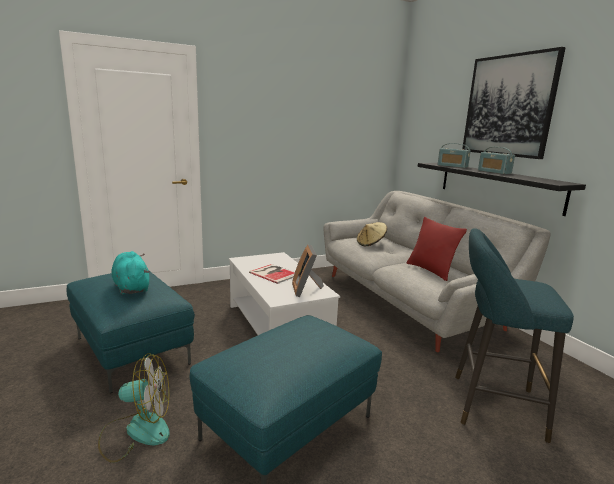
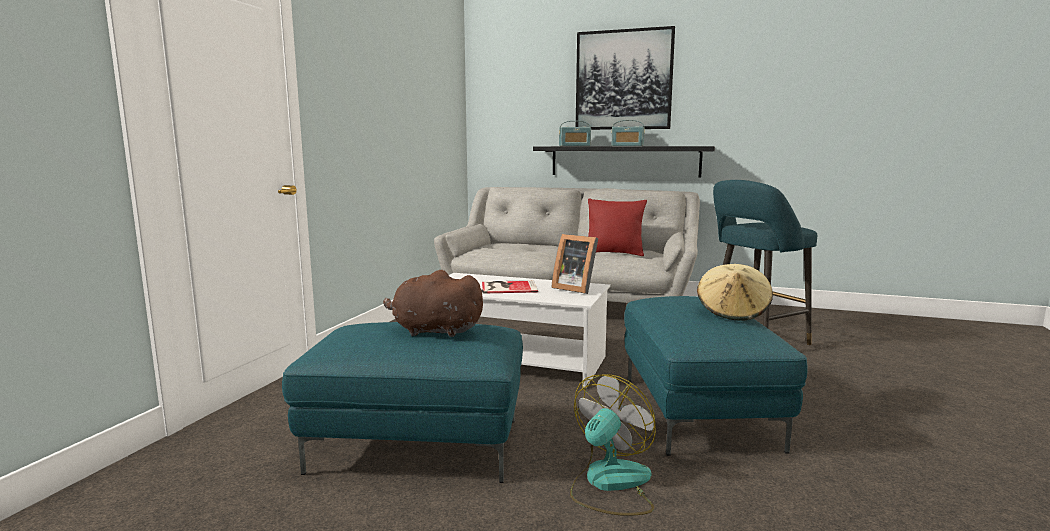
camera: 45 degrees left, 5 degrees down
turquoise plush toy [111,251,149,295] -> brown plush toy [383,270,485,337]
beige hat [357,222,387,246] -> beige hat moved to [697,264,773,321]

